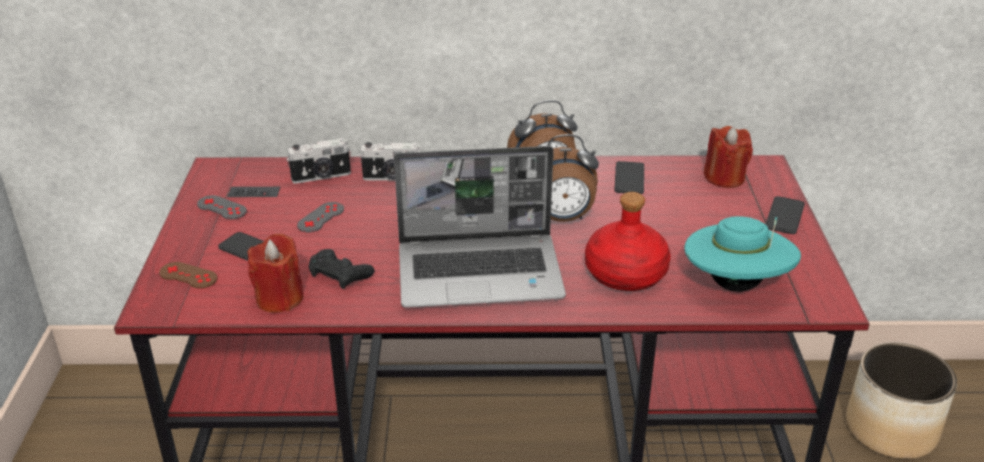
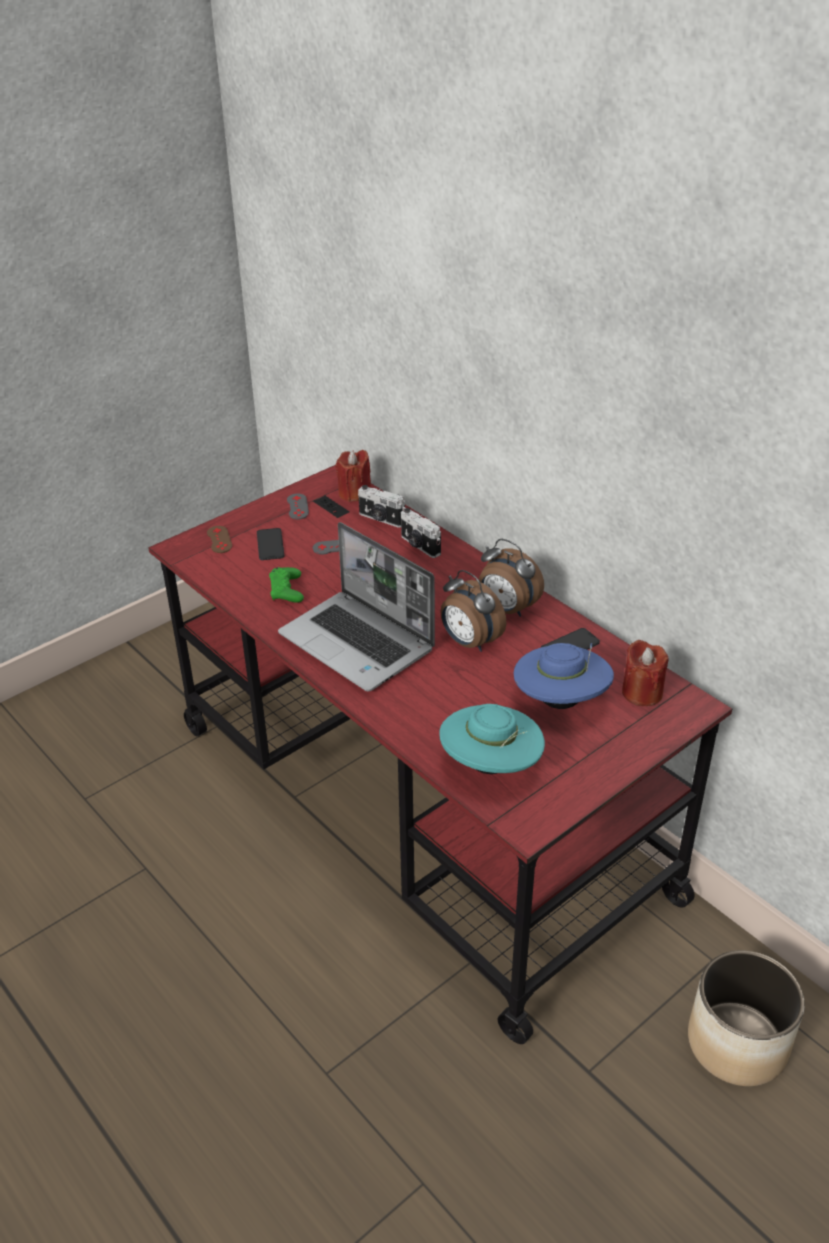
camera: 50 degrees right, 5 degrees up
red candle [247,234,304,313] -> red candle moved to [335,450,371,502]
black game controller [309,249,374,289] -> green game controller [269,567,304,603]
red bottle [585,192,671,291] -> none
phone [765,196,805,234] -> none
none -> blue hat [514,643,614,709]

